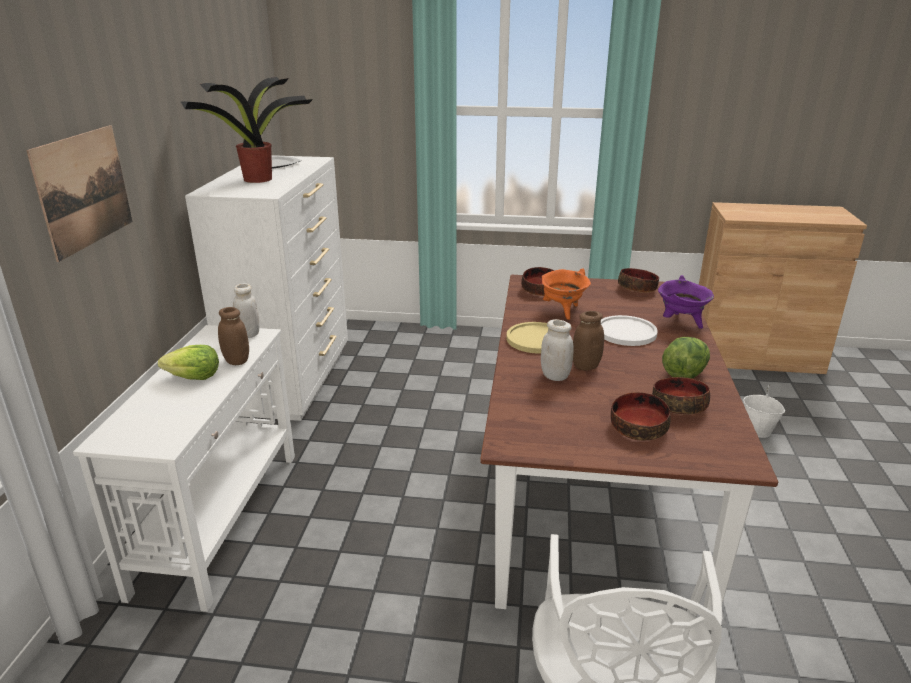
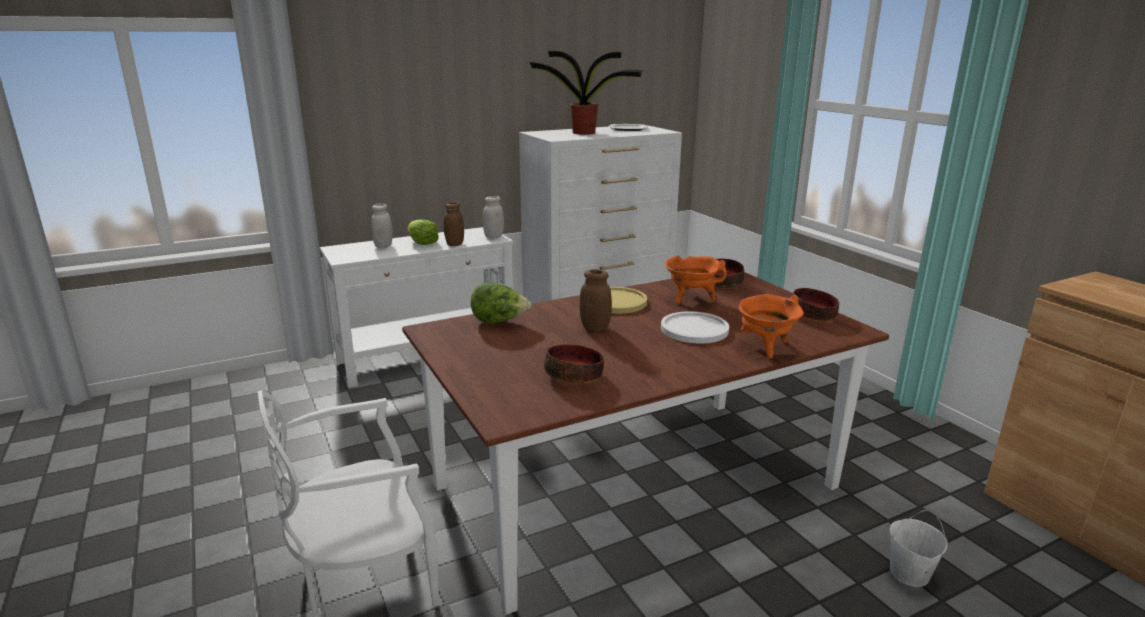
camera: 55 degrees right, 5 degrees down
picture [26,125,132,262] -> none
white jar [541,319,573,381] -> white jar moved to [371,203,393,248]
bowl [611,392,671,441] -> none
purple cooking pot [658,275,714,329] -> orange cooking pot [739,294,804,359]
lettuce [662,337,710,379] -> lettuce moved to [471,282,531,324]

